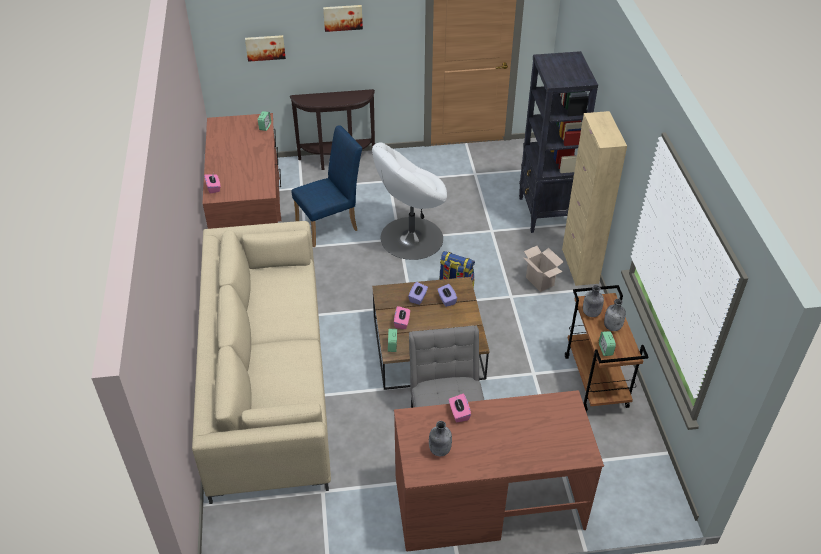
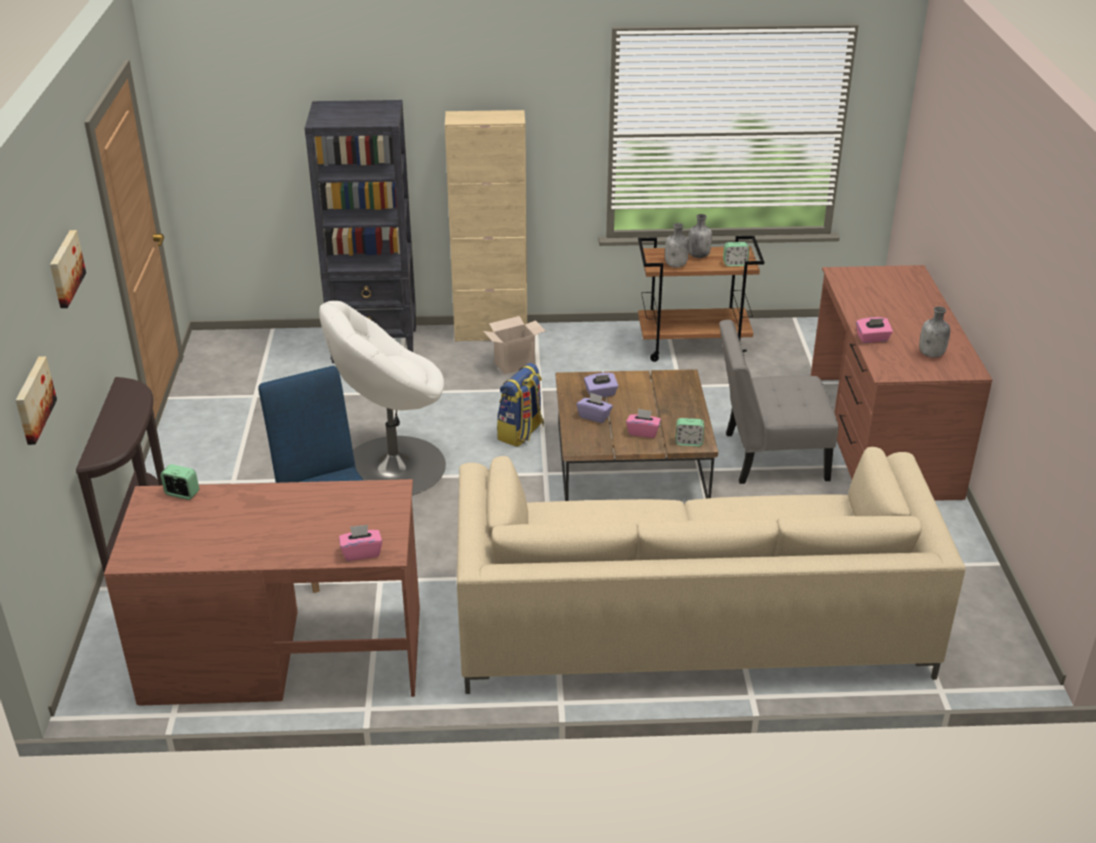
camera: 85 degrees left, 10 degrees down
white armchair [372,142,447,260] -> white armchair turned 90 degrees clockwise [319,301,446,495]

